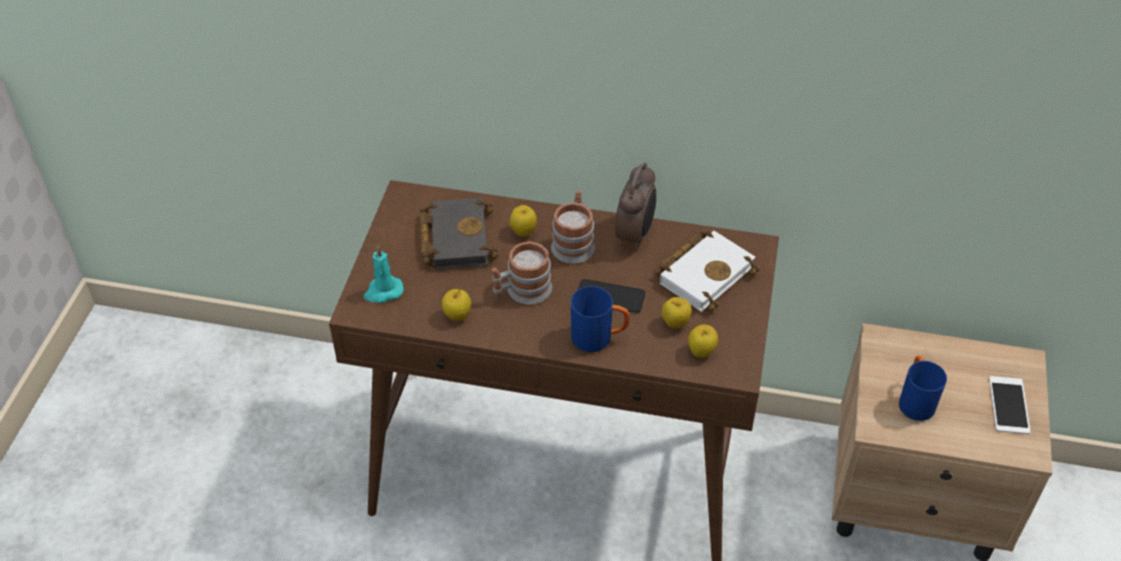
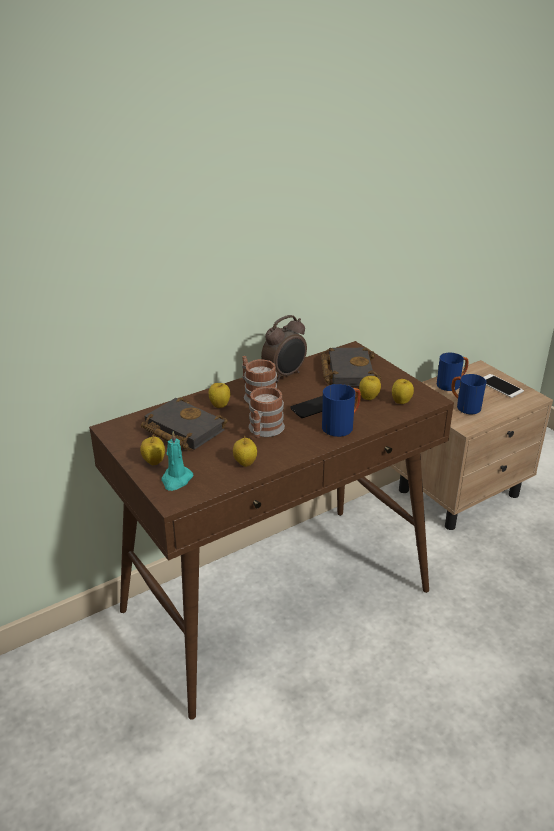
camera: 45 degrees left, 15 degrees down
alarm clock [615,163,656,250] -> alarm clock turned 75 degrees clockwise [261,315,307,382]
white book [654,231,760,312] -> black book [321,347,381,387]
none -> apple [140,435,165,465]
none -> blue mug [437,353,469,391]

